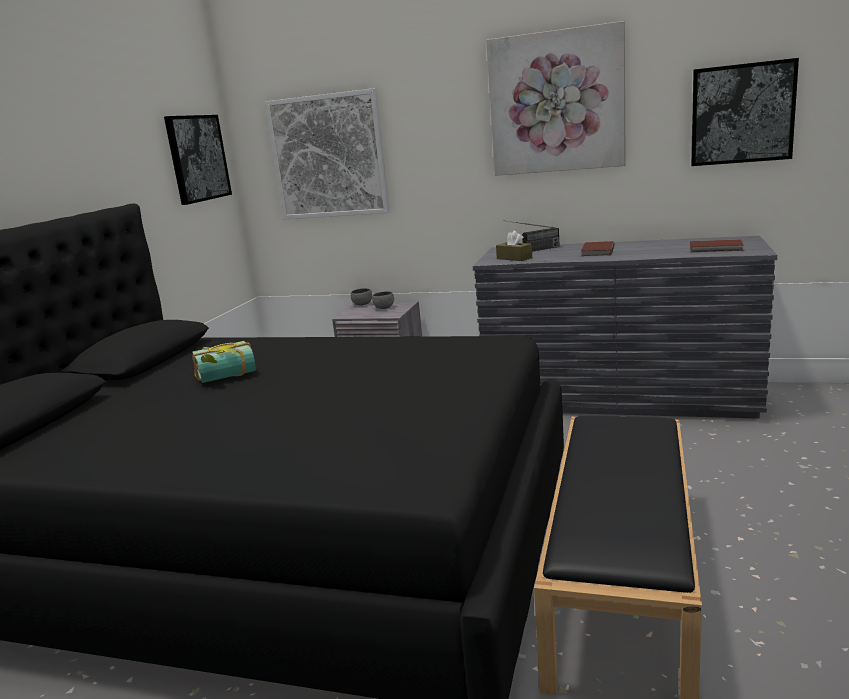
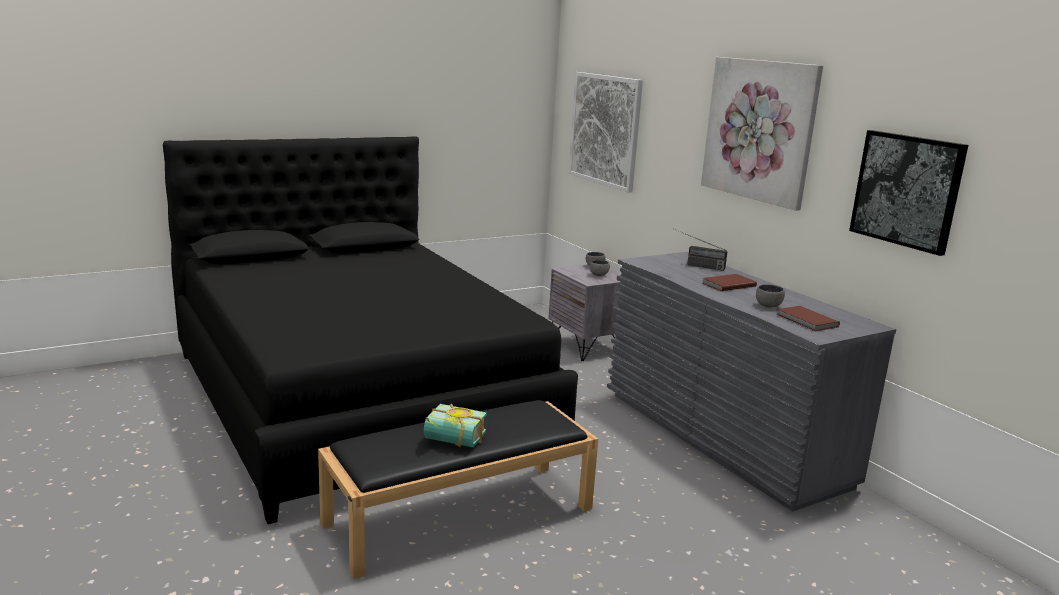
camera: 40 degrees right, 0 degrees up
picture [164,115,232,205] -> none
book [192,341,256,383] -> book moved to [424,404,487,448]
brown tissue box [496,231,532,261] -> none
none -> grey bowl [756,284,785,307]

